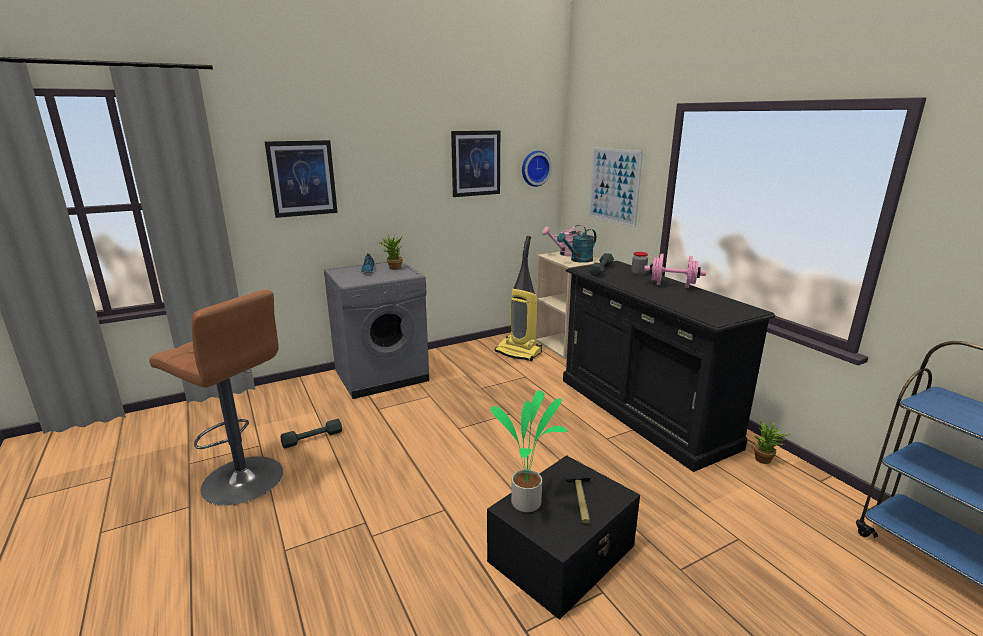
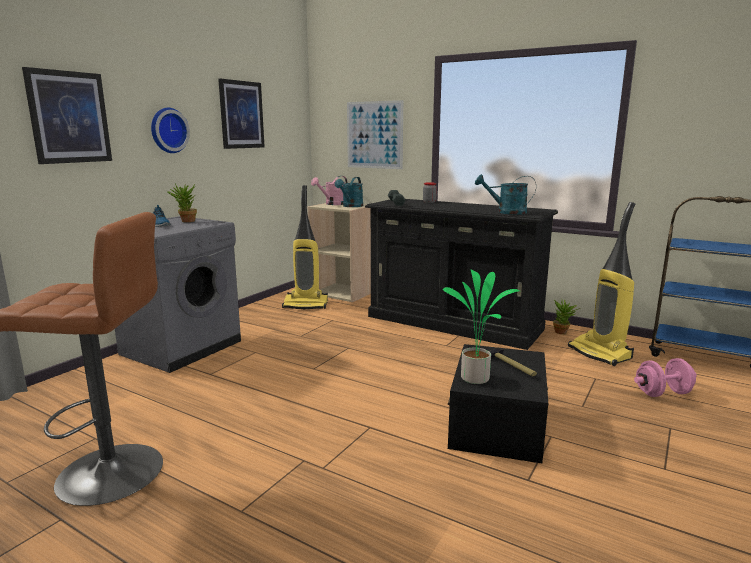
camera: 30 degrees left, 5 degrees down
grey dumbbell [281,419,342,449] -> none
wall clock [522,151,552,187] -> wall clock moved to [151,108,190,153]
pink dumbbell [644,254,706,288] -> pink dumbbell moved to [634,358,697,397]
none -> turquoise watering can [475,175,536,215]
none -> vacuum cleaner [568,202,635,366]

